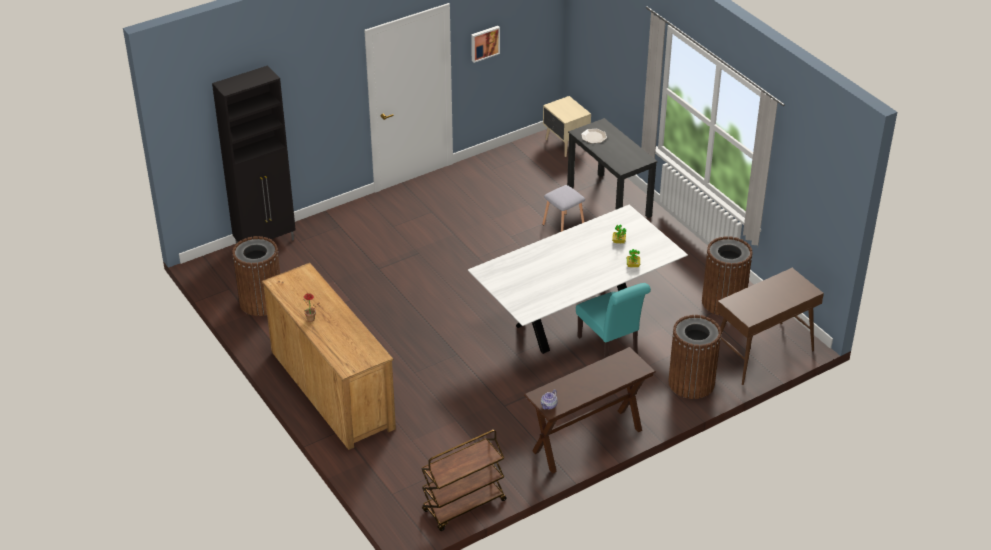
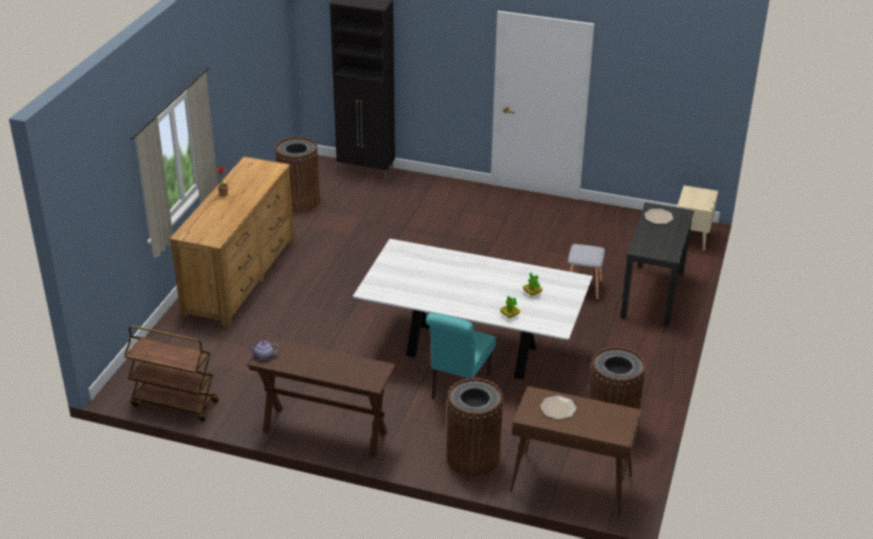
camera: 50 degrees right, 5 degrees down
picture [471,26,500,63] -> none
none -> plate [540,395,577,419]

